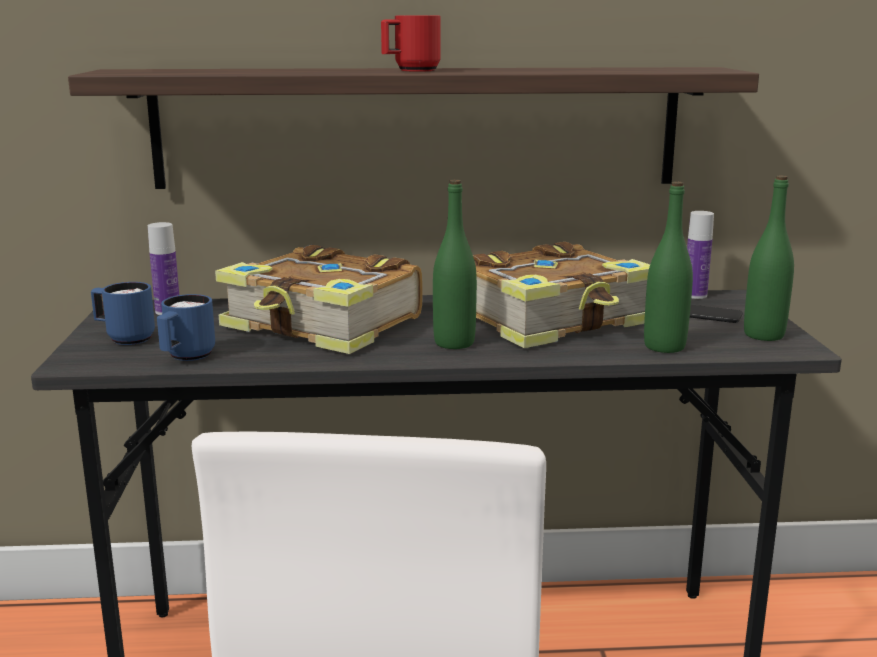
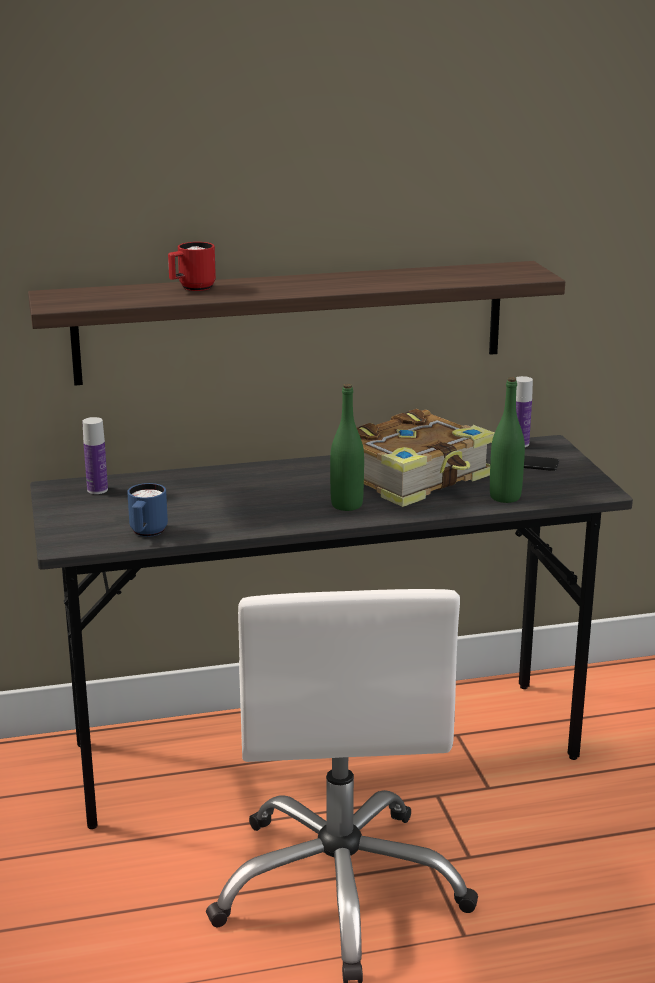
camera: 10 degrees left, 5 degrees up
blue mug [91,282,155,345] -> none
book [215,245,423,354] -> none
red mug [381,16,440,72] -> red mug moved to [168,242,216,291]
green bottle [744,175,794,341] -> none

